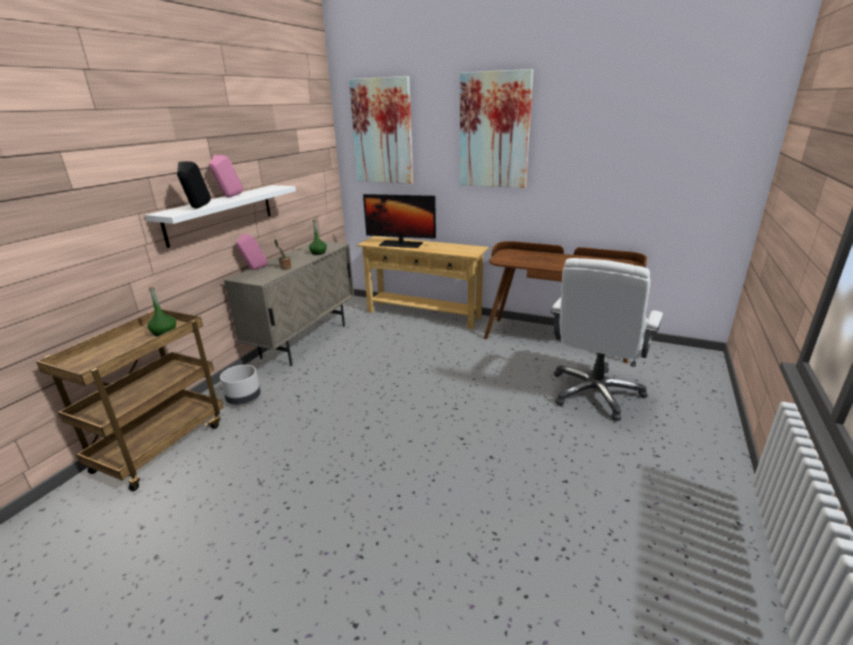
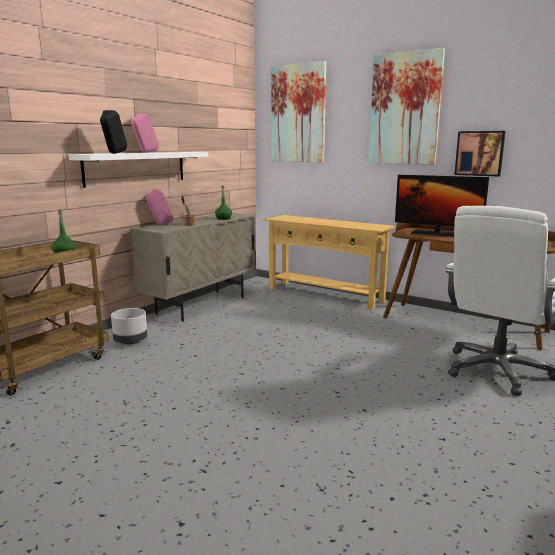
camera: 10 degrees right, 10 degrees down
monitor [363,194,436,248] -> monitor moved to [395,175,489,237]
none -> picture [454,131,506,177]

